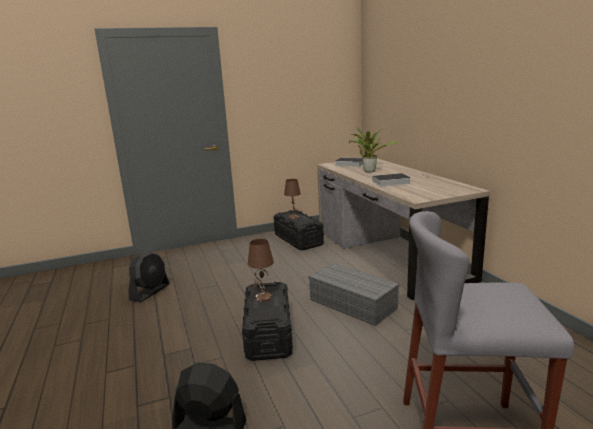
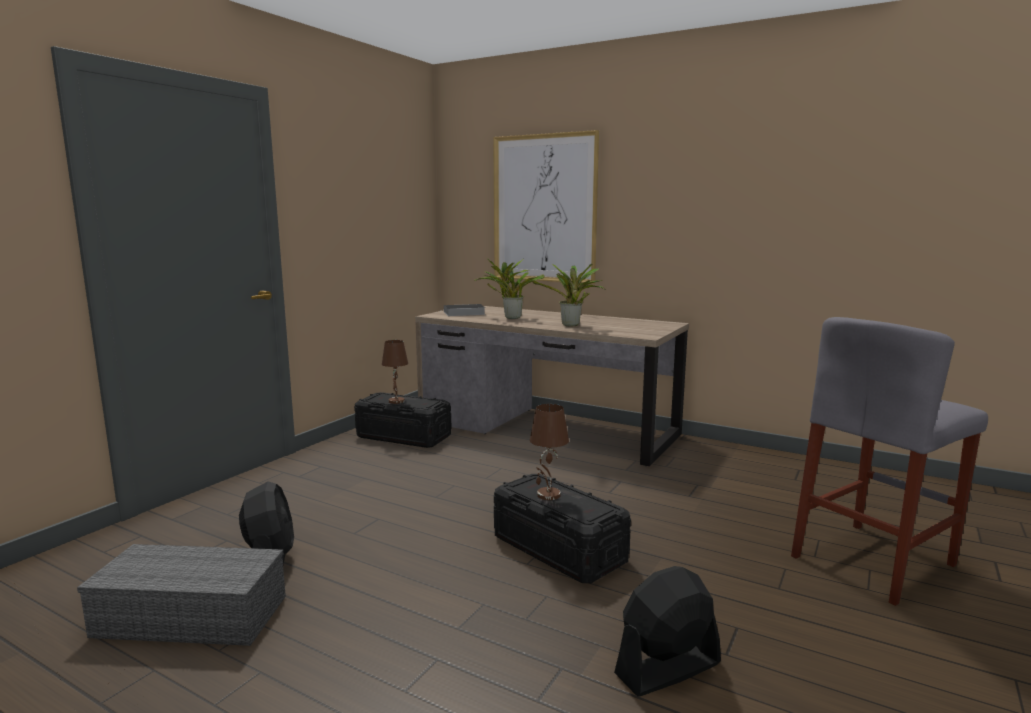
camera: 40 degrees left, 5 degrees down
grey storage box [308,263,399,326] -> grey storage box moved to [77,544,286,646]
book [372,173,411,187] -> potted plant [532,264,606,327]
none -> picture [493,130,599,284]

